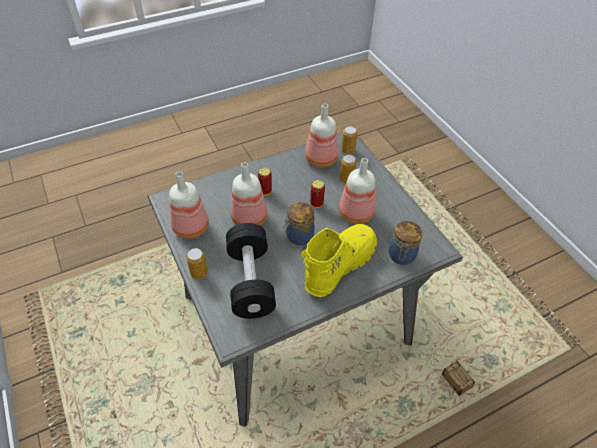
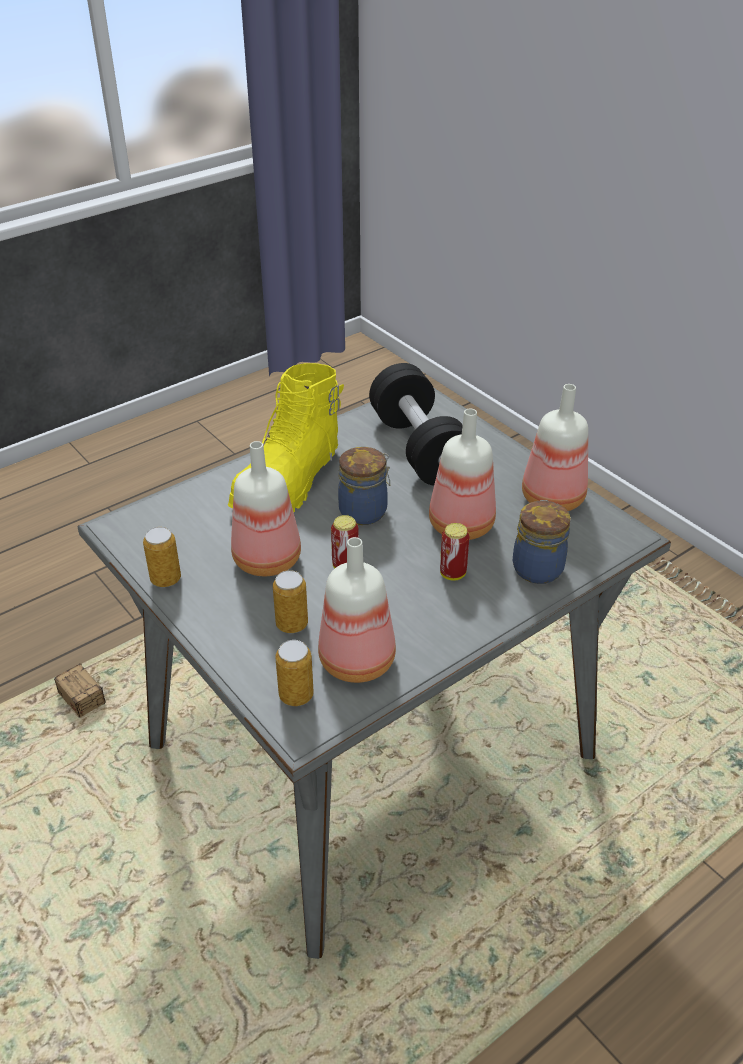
camera: 170 degrees right, 10 degrees down
can [186,248,208,279] -> can moved to [143,527,181,587]
jar [389,221,422,265] -> jar moved to [513,500,571,584]

